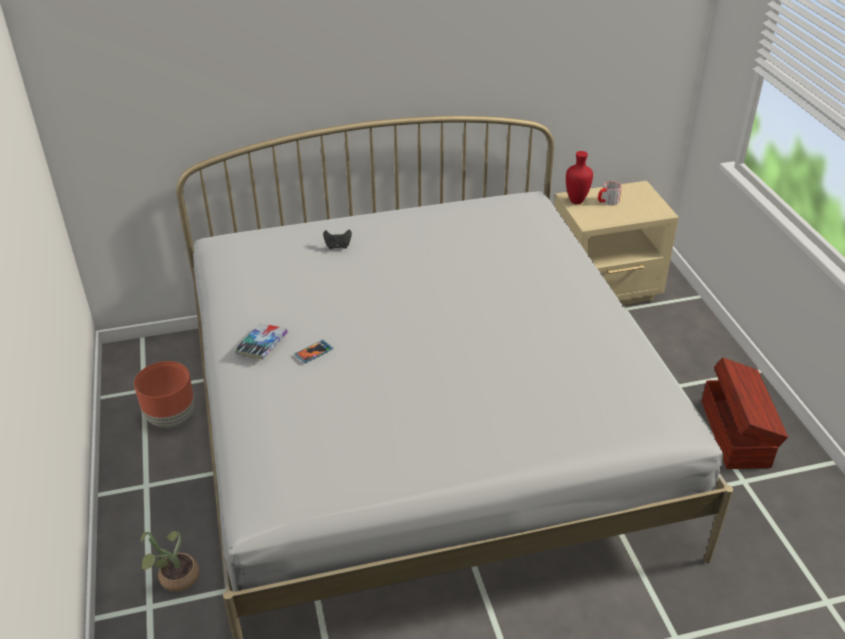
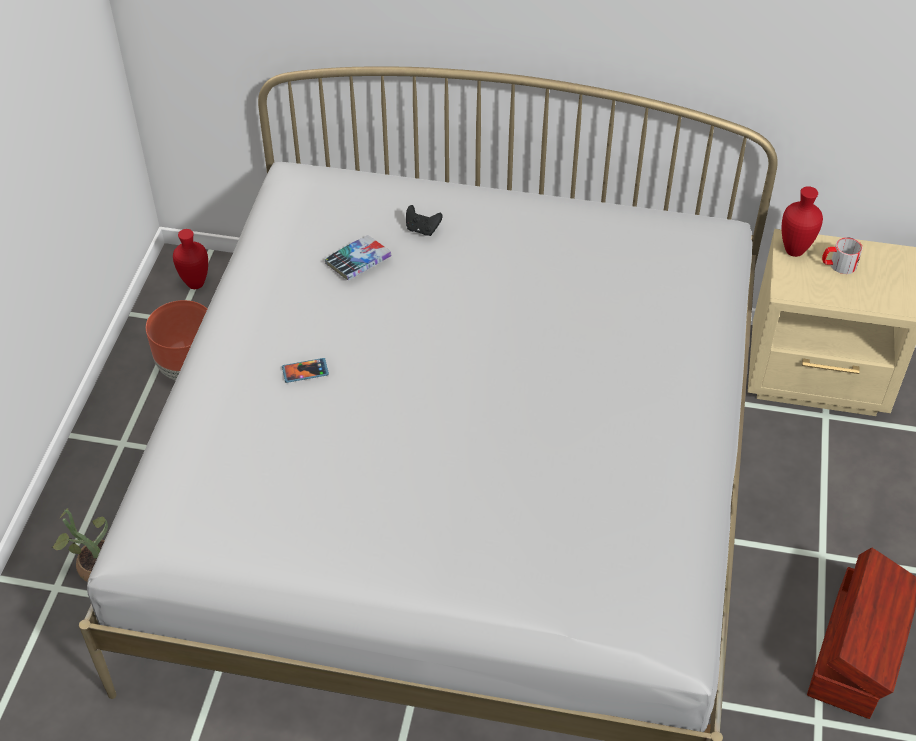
camera: 25 degrees right, 10 degrees up
book [234,324,288,359] -> book moved to [324,235,392,280]
none -> red vase [173,229,208,289]

